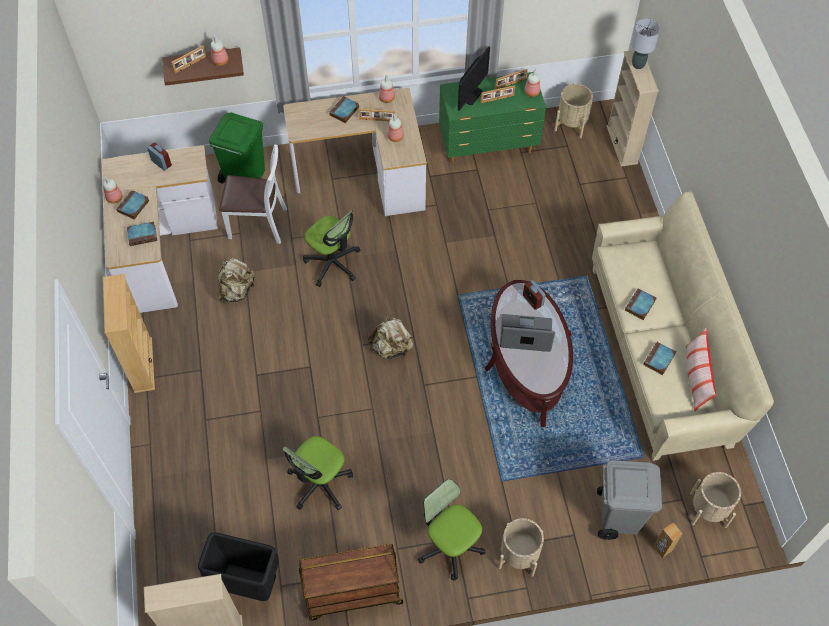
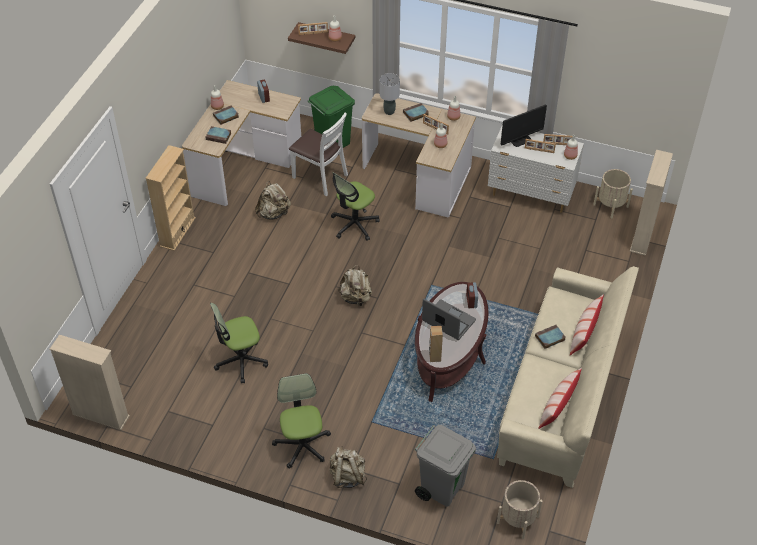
camera: 30 degrees right, 10 degrees down
black trash can [198,532,279,601] -> none
brown cart [299,544,403,621] -> none
office chair [303,210,360,287] -> office chair turned 60 degrees clockwise [331,172,380,241]
green dresser [439,72,546,164] -> white dresser [488,124,584,213]
beige planter [498,518,544,577] -> beige backpack [329,446,367,488]
grey table lamp [631,19,660,69] -> grey table lamp moved to [380,73,400,115]
book [643,342,676,375] -> none
brown speaker [653,522,683,558] -> brown speaker moved to [429,326,443,362]
none -> pillow [570,295,604,355]

